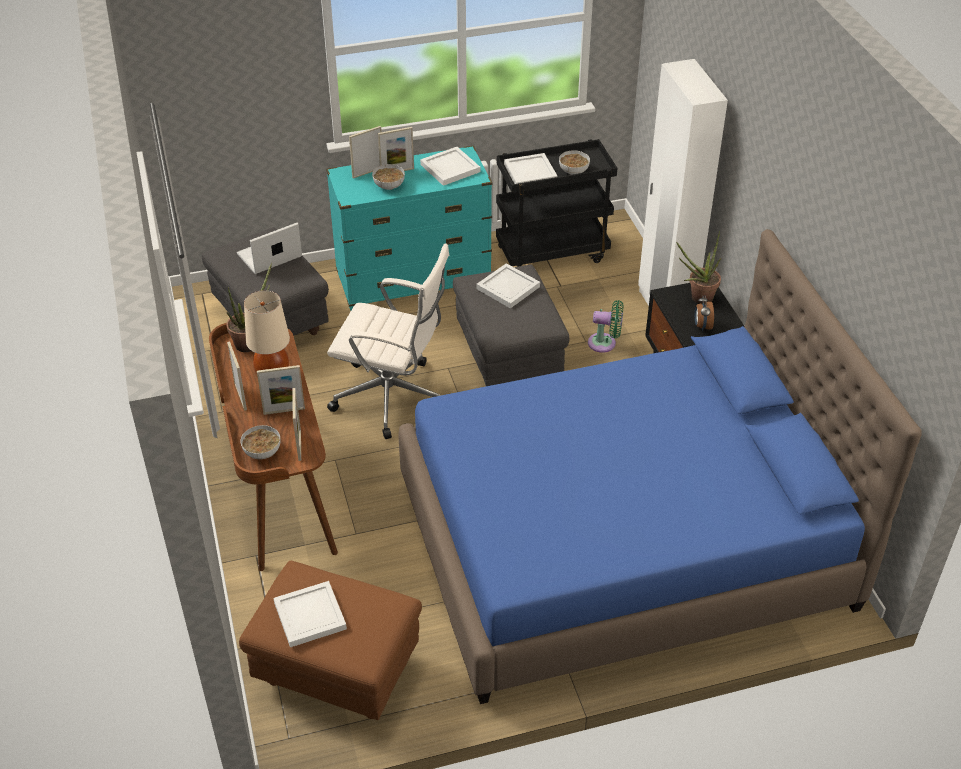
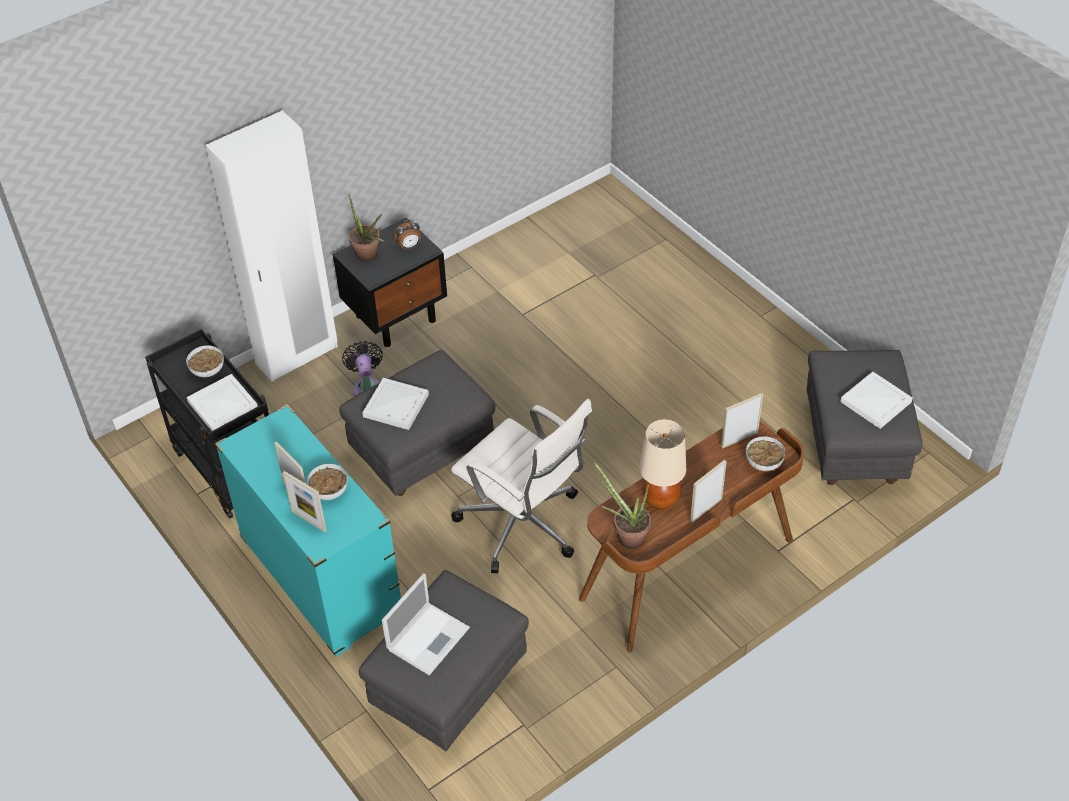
camera: 110 degrees left, 5 degrees up
laptop [237,223,302,274] -> laptop turned 90 degrees counterclockwise [382,573,470,675]
brown ottoman [239,561,422,720] -> grey ottoman [807,350,922,485]
picture frame [257,365,305,415] -> none
white office chair [327,243,450,439] -> white office chair turned 135 degrees clockwise [451,399,592,573]
blue bed [398,229,921,704] -> none
white tray [420,147,480,186] -> none
green fan [588,300,623,353] -> black fan [342,341,383,396]

